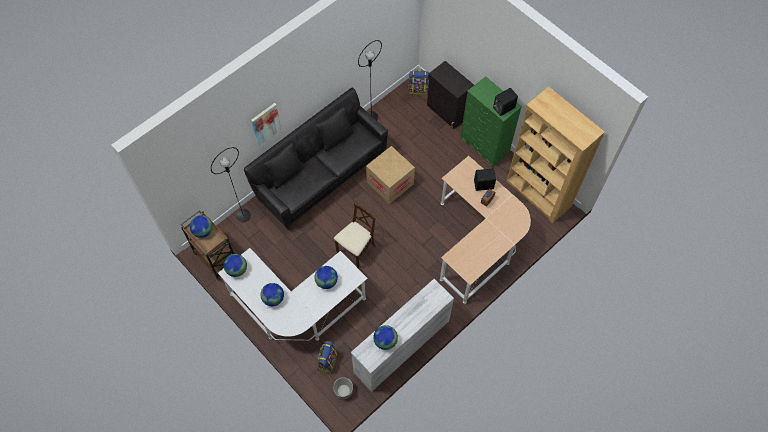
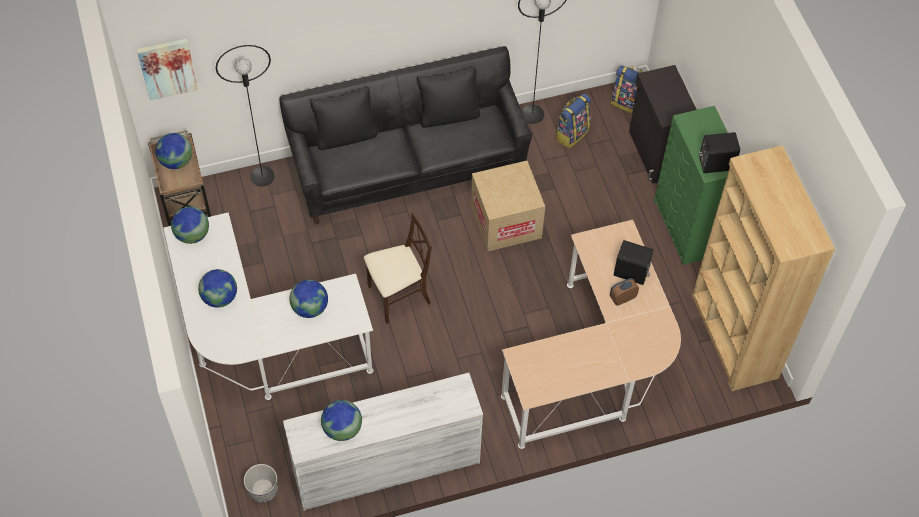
camera: 25 degrees right, 5 degrees down
picture [251,103,281,146] -> picture moved to [137,39,198,101]
backpack [317,341,337,374] -> backpack moved to [555,94,591,148]

